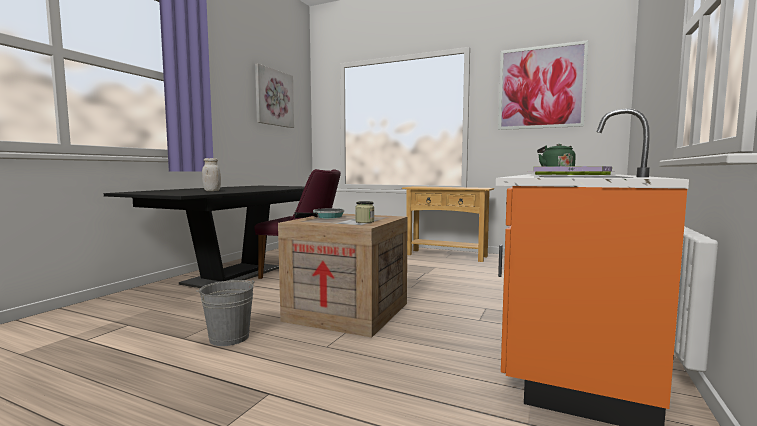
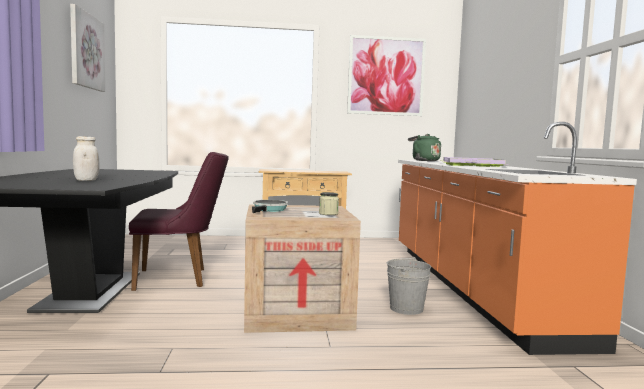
camera: 30 degrees left, 0 degrees up
grey bucket [196,280,255,346] -> grey bucket moved to [387,257,431,315]

